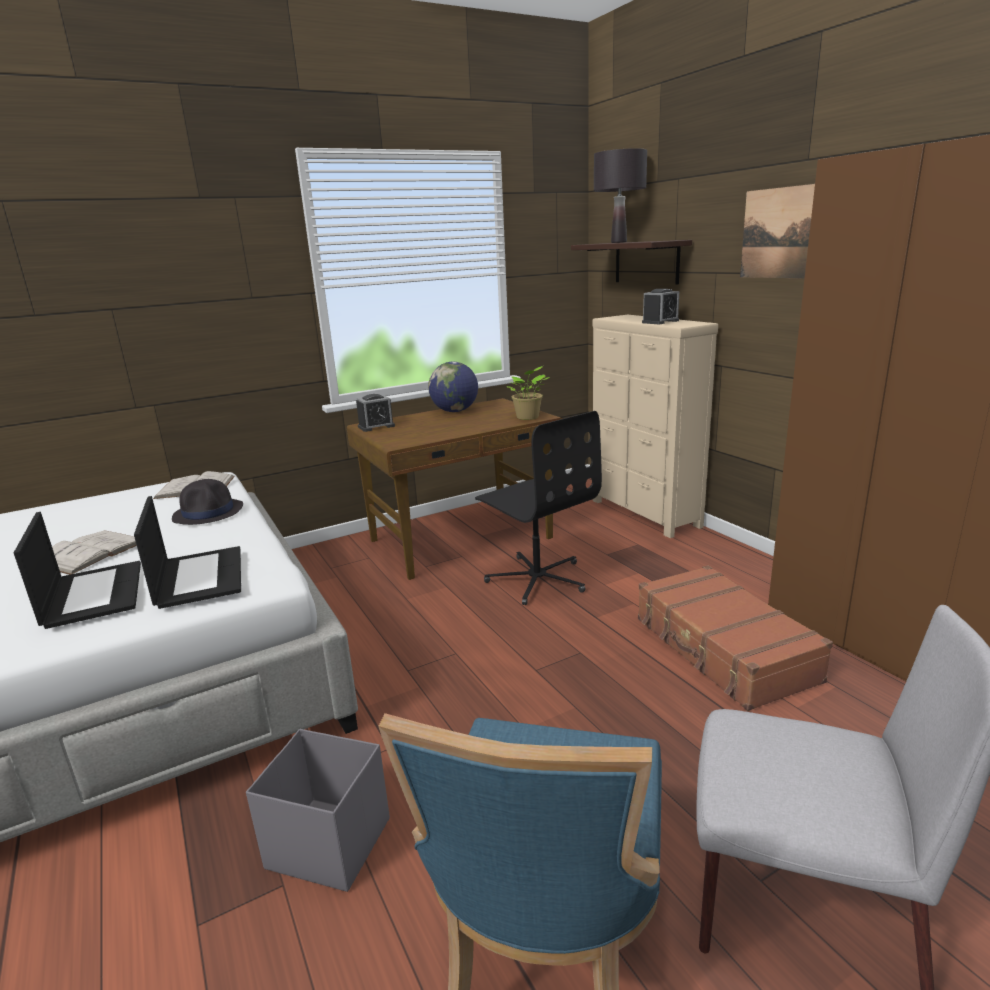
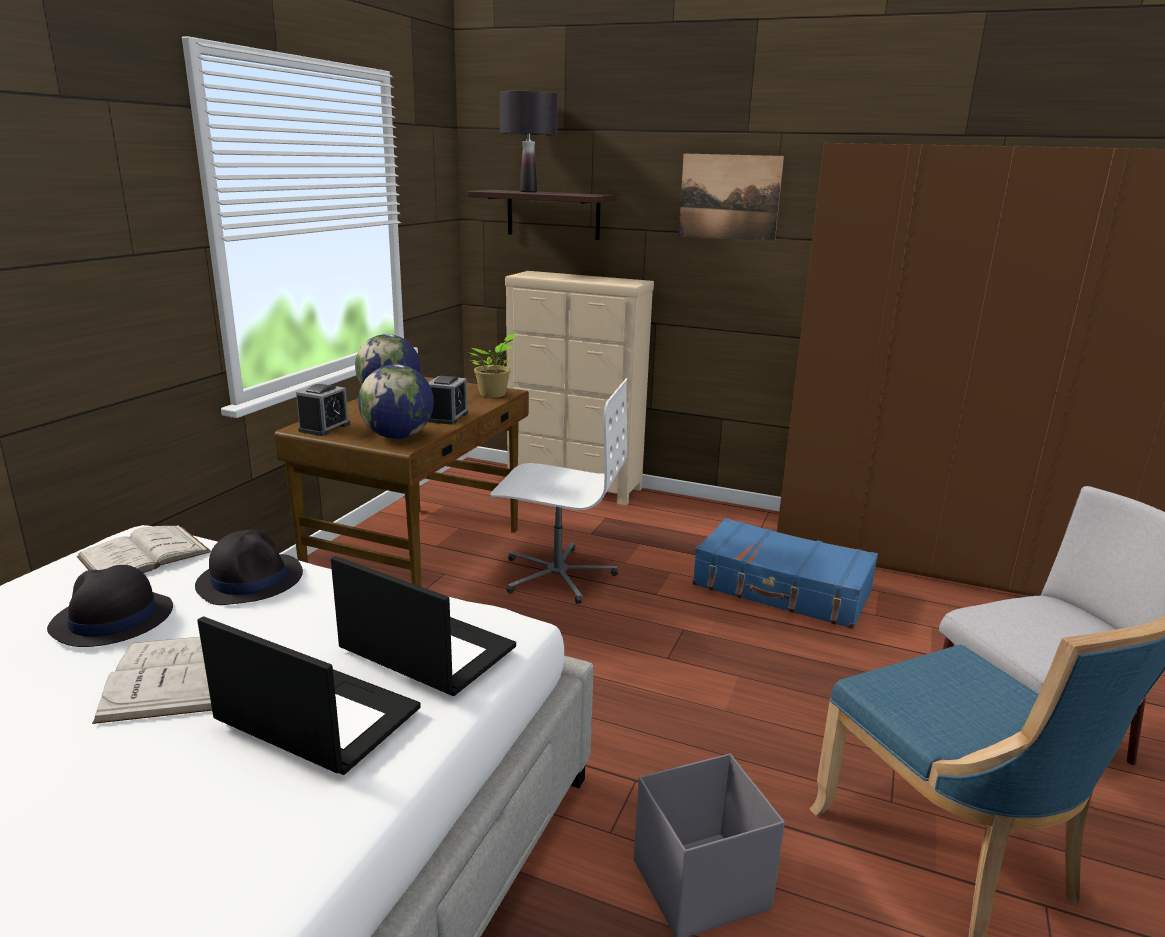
camera: 40 degrees left, 0 degrees up
black office chair [475,411,602,605] -> white office chair [490,378,628,604]
brown suitcase [638,565,833,711] -> blue suitcase [693,518,878,629]
alarm clock [642,289,679,324] -> alarm clock moved to [428,376,468,425]
none -> black hat [47,565,173,647]
none -> globe [358,364,434,439]

